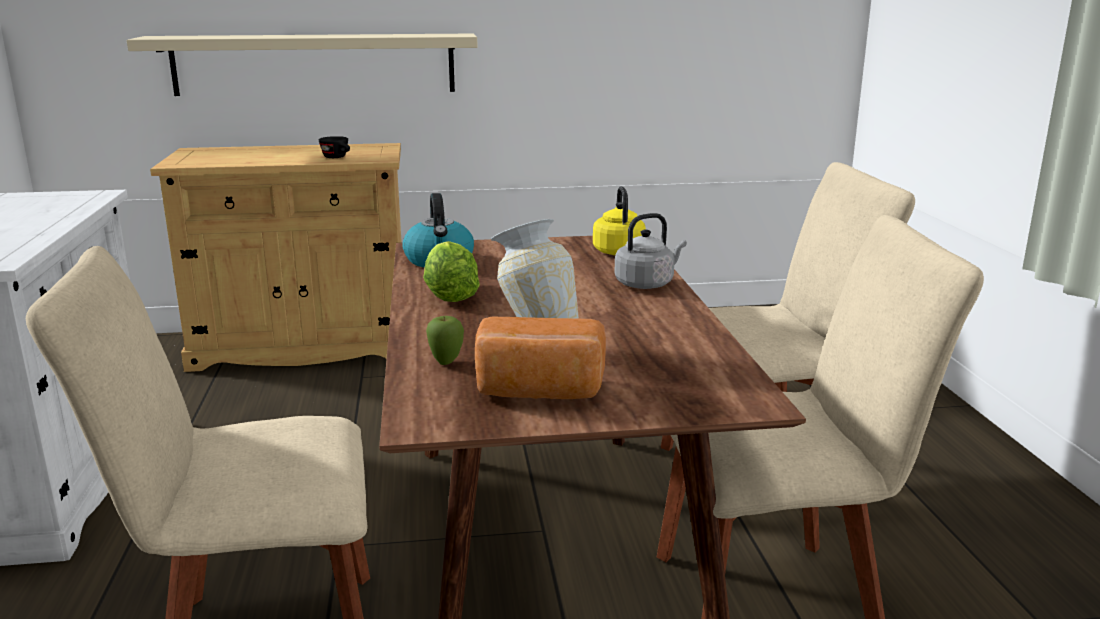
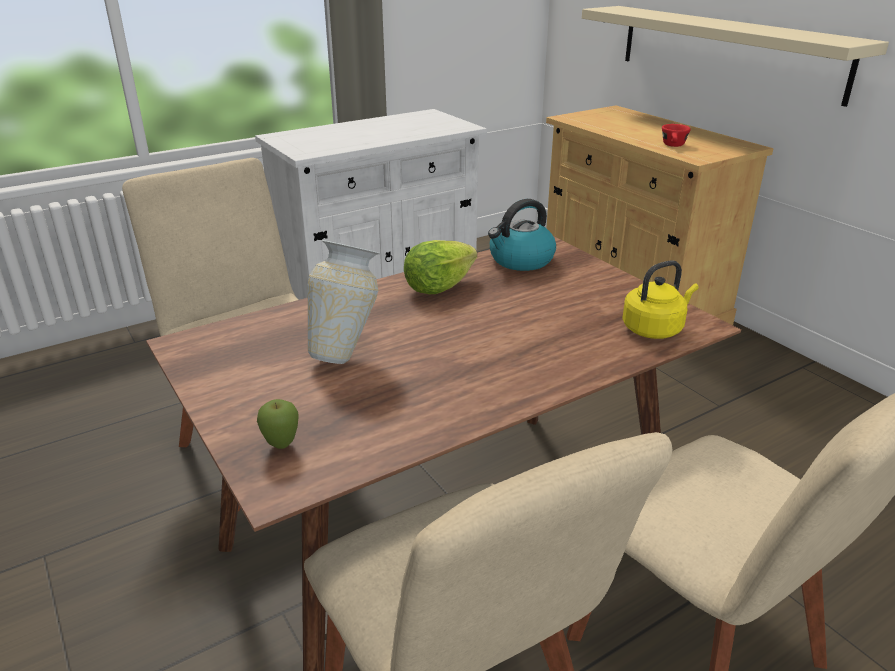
camera: 65 degrees right, 10 degrees up
black cup [319,136,350,158] -> red cup [662,124,691,147]
apple [426,316,464,365] -> apple moved to [257,399,299,449]
bread [475,317,606,399] -> none
grey kettle [615,213,687,289] -> none

